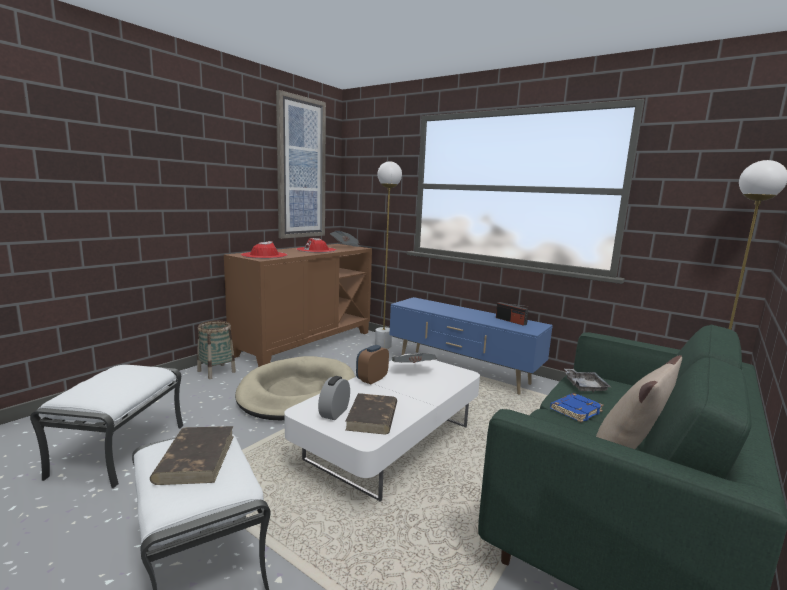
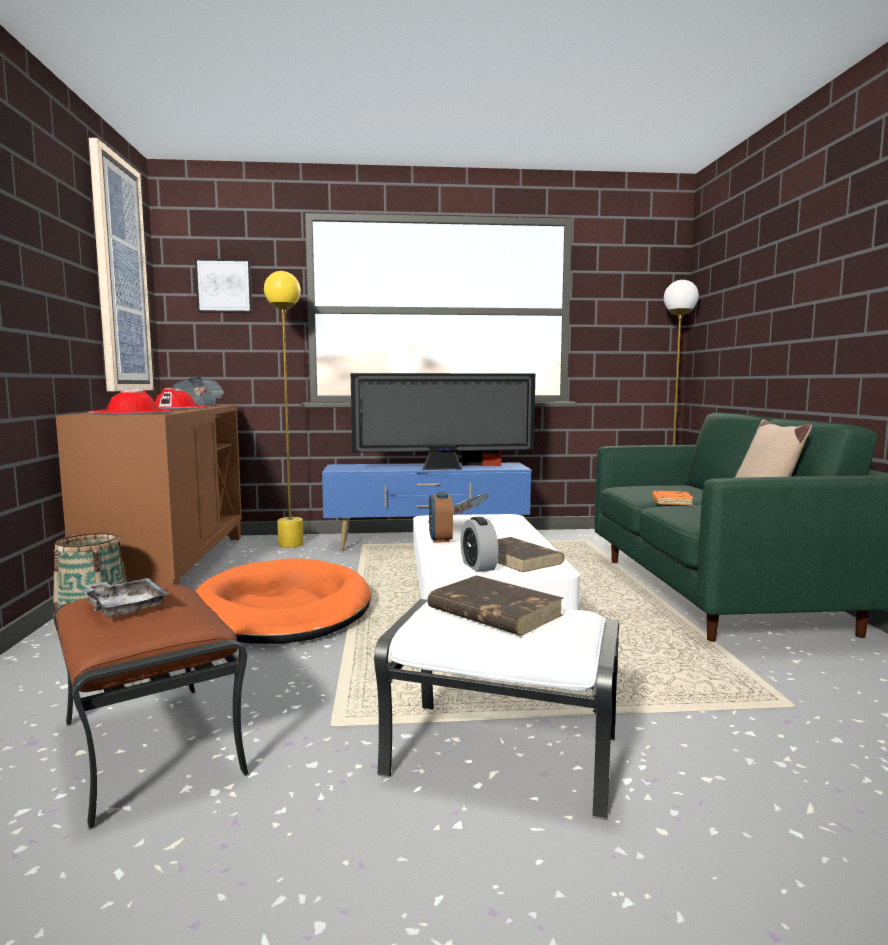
camera: 40 degrees left, 5 degrees down
white ottoman [30,364,183,488] -> brown ottoman [53,584,249,829]
beige dog bed [235,356,355,420] -> orange dog bed [196,558,371,644]
white floor lamp [375,161,402,349] -> yellow floor lamp [264,271,304,548]
blue book [550,393,604,422] -> orange book [652,491,693,505]
grey tray [565,369,611,393] -> grey tray moved to [83,578,169,618]
none -> picture [195,259,253,313]
none -> television [351,373,535,470]

